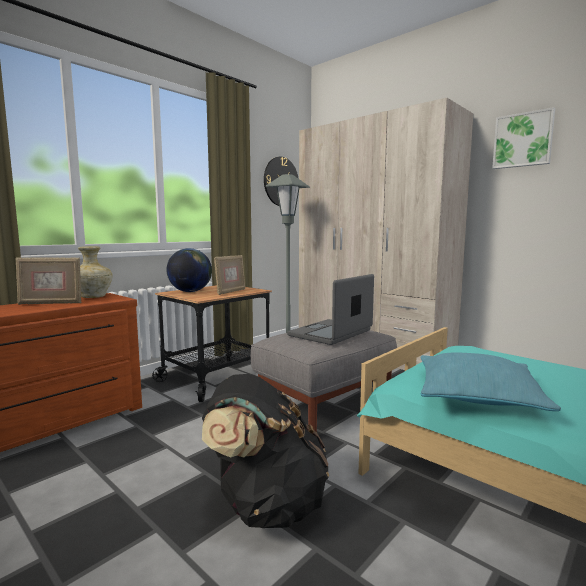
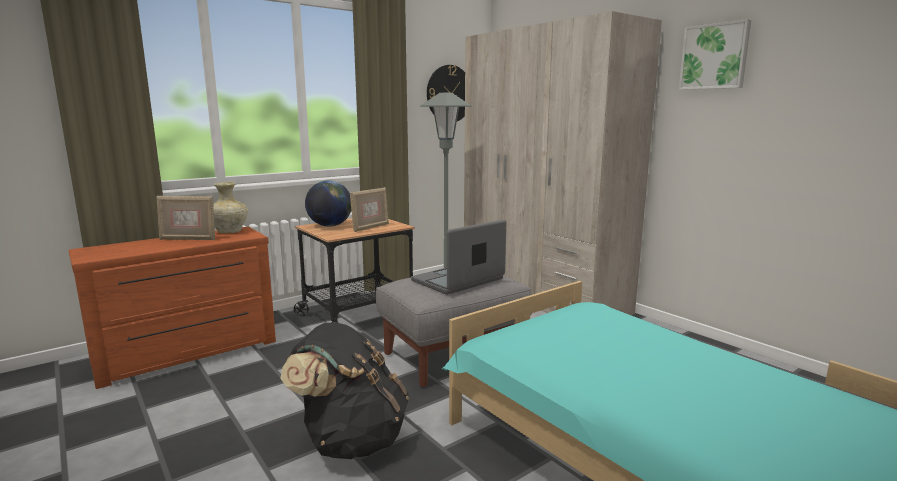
camera: 10 degrees right, 5 degrees up
turquoise pillow [420,352,561,411] -> none

